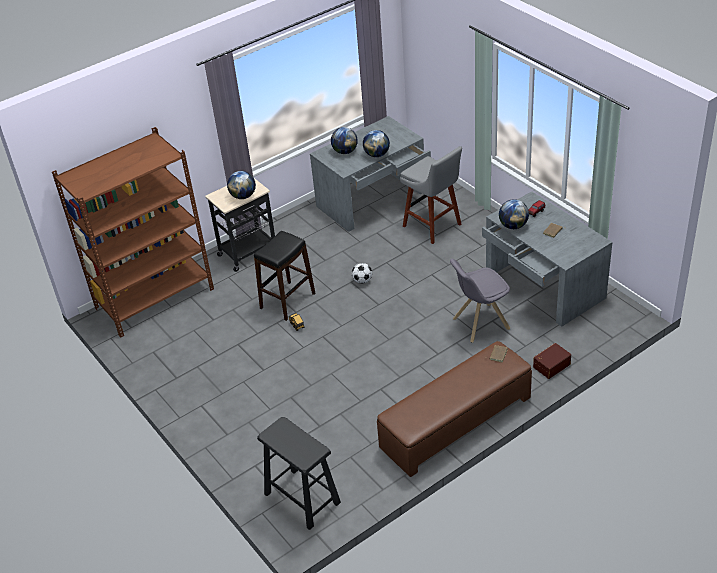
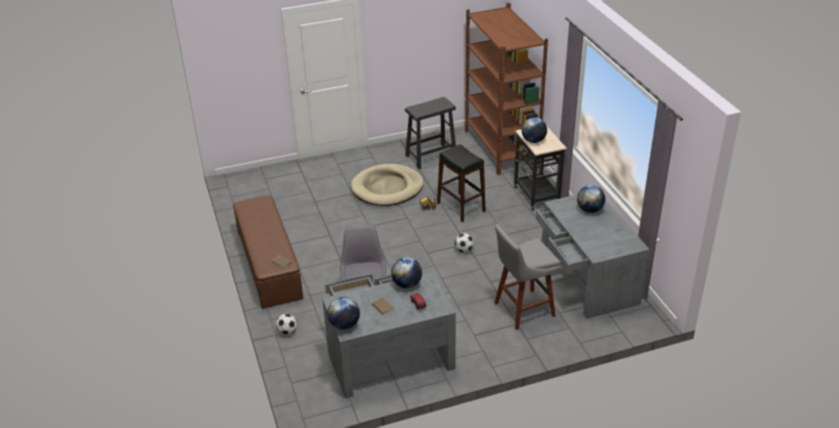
camera: 105 degrees right, 5 degrees down
black stool [257,417,341,530] -> black stool moved to [405,97,456,169]
globe [363,130,390,157] -> globe moved to [327,297,360,330]
brown storage box [533,343,571,379] -> football [276,314,297,335]
none -> beige dog bed [351,164,424,206]

